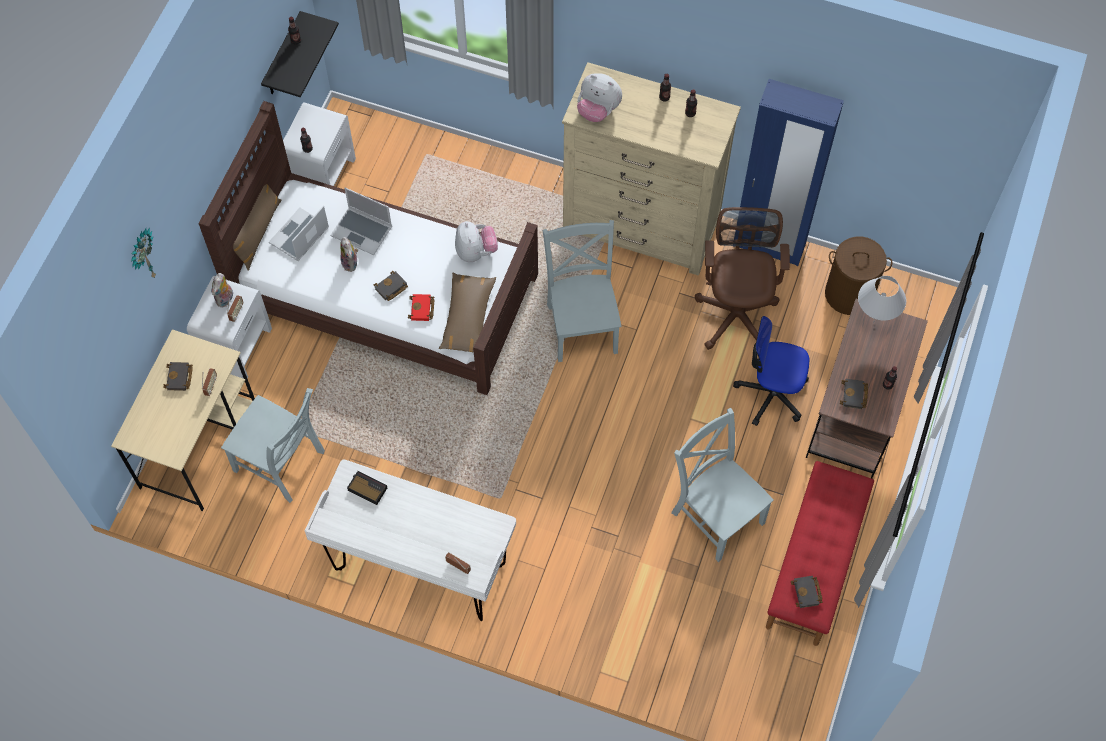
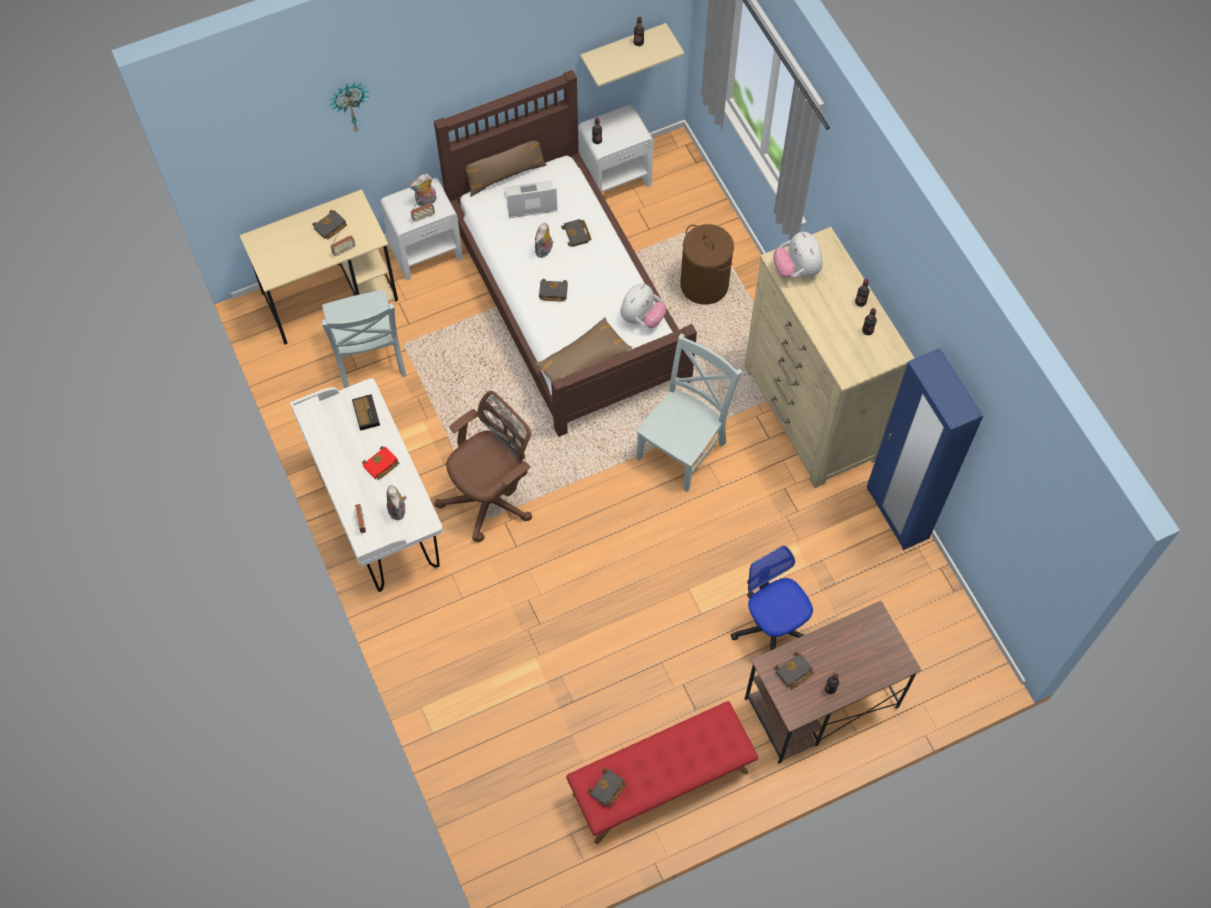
camera: 45 degrees right, 0 degrees up
black shelf [261,11,339,97] -> beige shelf [580,23,684,87]
laptop [331,188,392,255] -> black book [561,219,591,247]
red book [408,294,434,321] -> red book moved to [362,446,399,480]
grey chair [671,408,774,562] -> none
brown office chair [695,207,790,350] -> brown office chair moved to [435,391,532,542]
brown laundry basket [825,237,892,315] -> brown laundry basket moved to [680,224,734,305]
white table lamp [858,276,906,323] -> none
none -> plush toy [387,485,407,520]

